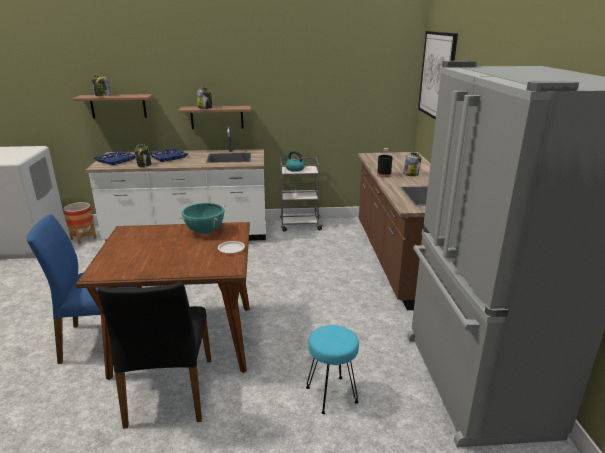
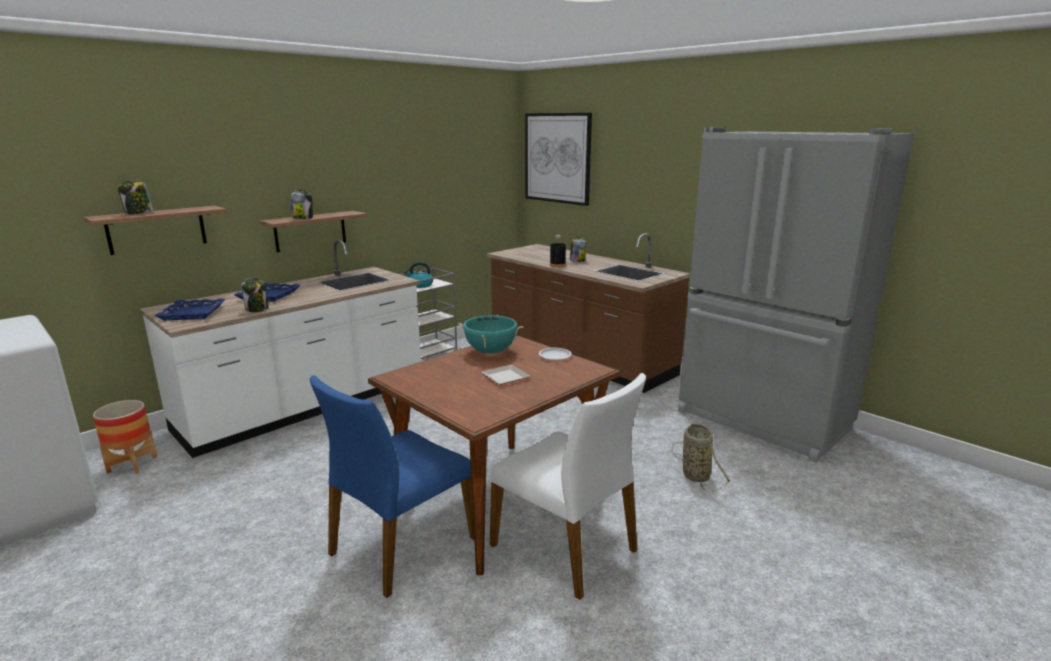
camera: 40 degrees left, 5 degrees down
black chair [98,282,211,429] -> white chair [490,373,646,600]
turquoise stool [306,325,359,414] -> basket [671,423,731,492]
none -> plate [481,364,531,385]

